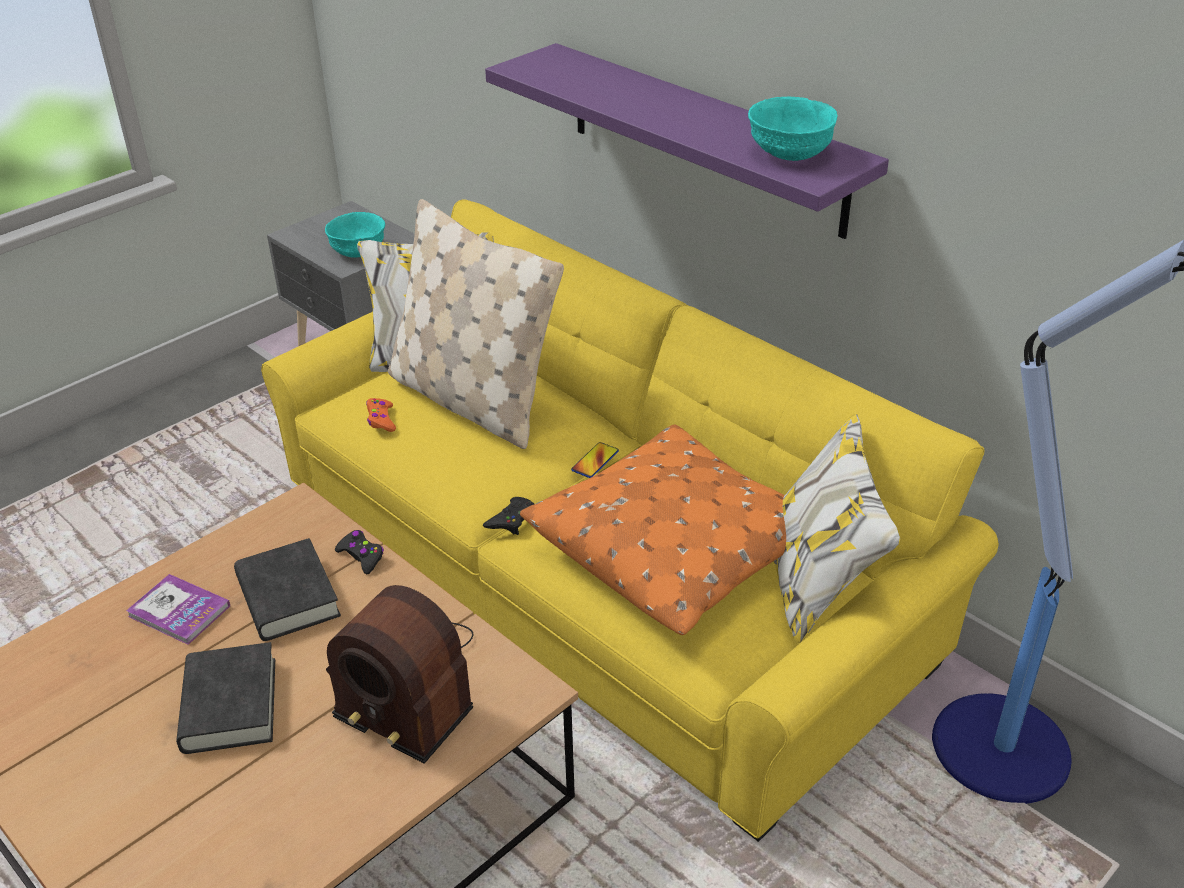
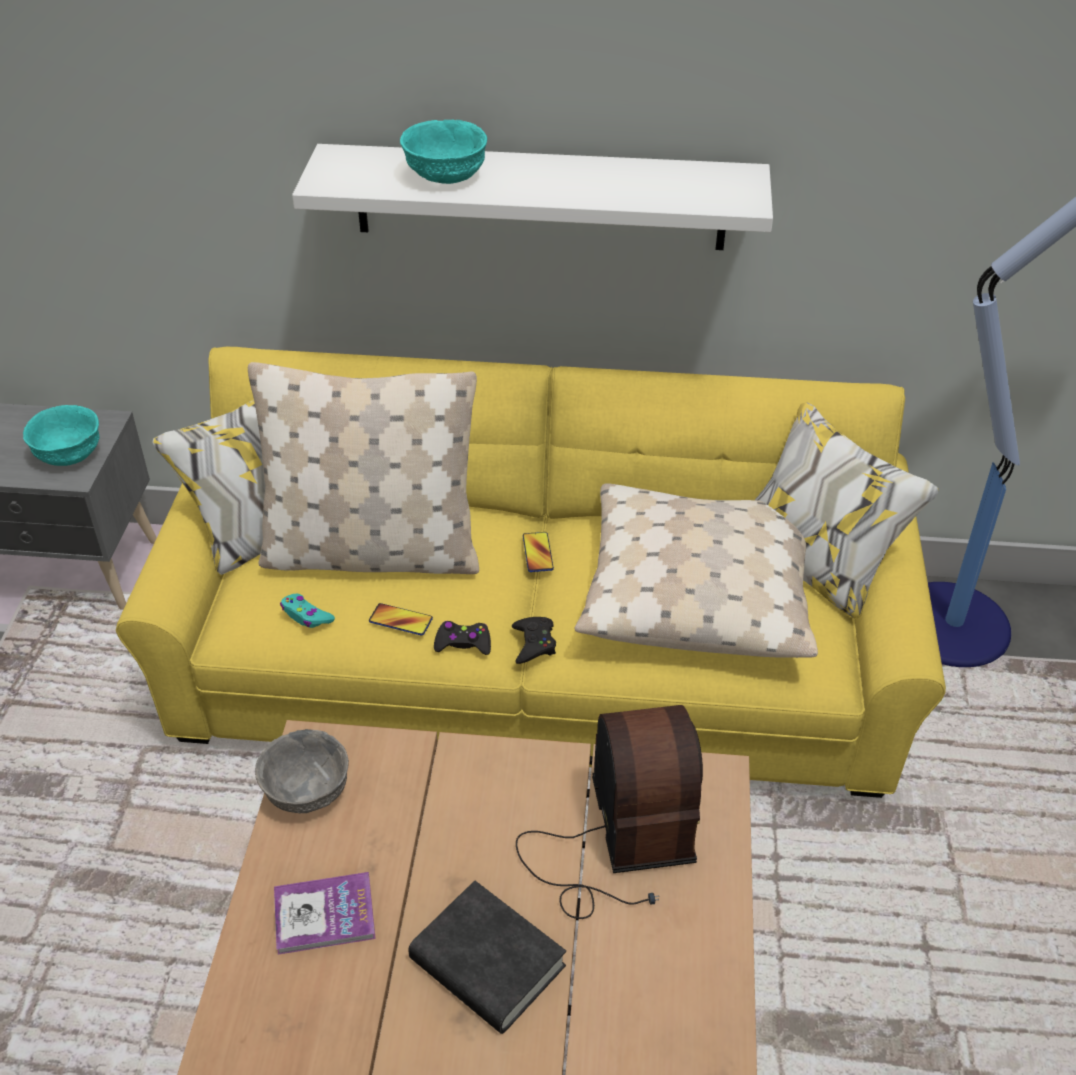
camera: 40 degrees left, 5 degrees up
black book [234,538,341,641] -> none
radio [326,585,473,764] -> radio turned 90 degrees counterclockwise [516,705,703,919]
black game controller [335,530,384,574] -> black game controller moved to [434,621,491,655]
orange game controller [366,398,396,432] -> turquoise game controller [280,594,335,628]
purple shelf [485,43,889,239] -> white shelf [292,144,773,250]
orange pillow [520,425,786,635] -> beige pillow [574,483,818,658]
turquoise bowl [748,97,838,161] -> turquoise bowl moved to [400,119,487,184]
none -> grey bowl [255,729,349,813]
none -> phone [369,603,433,635]

